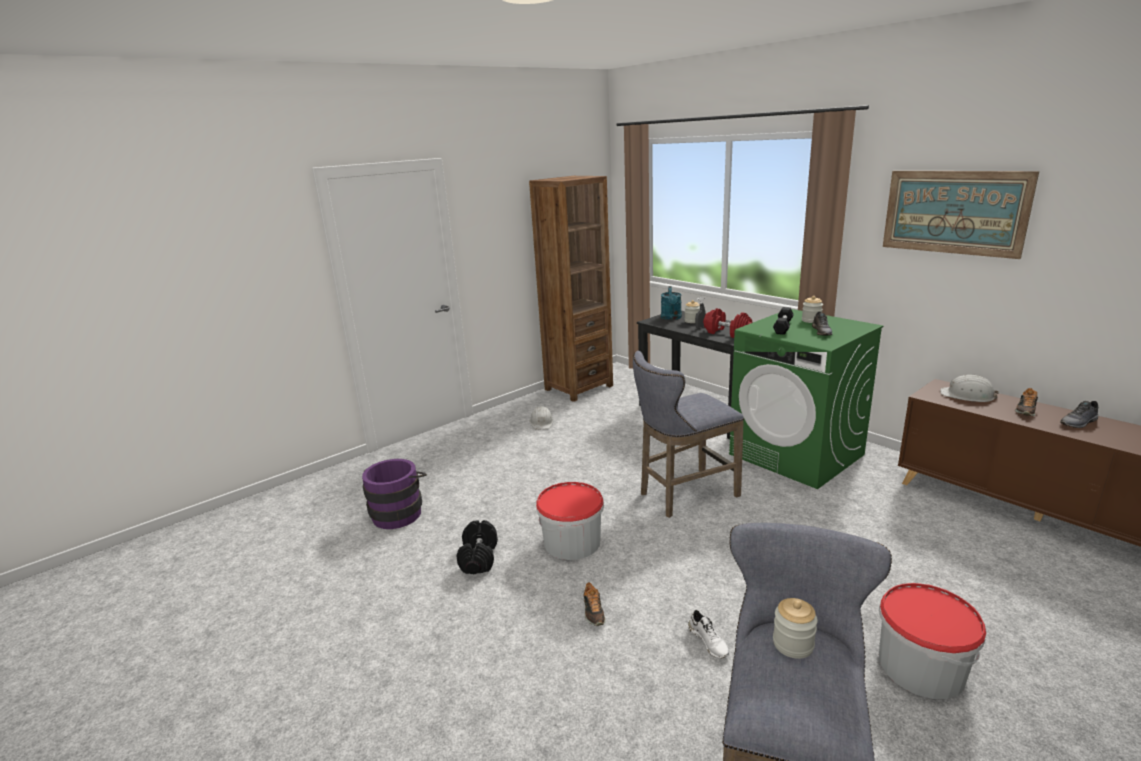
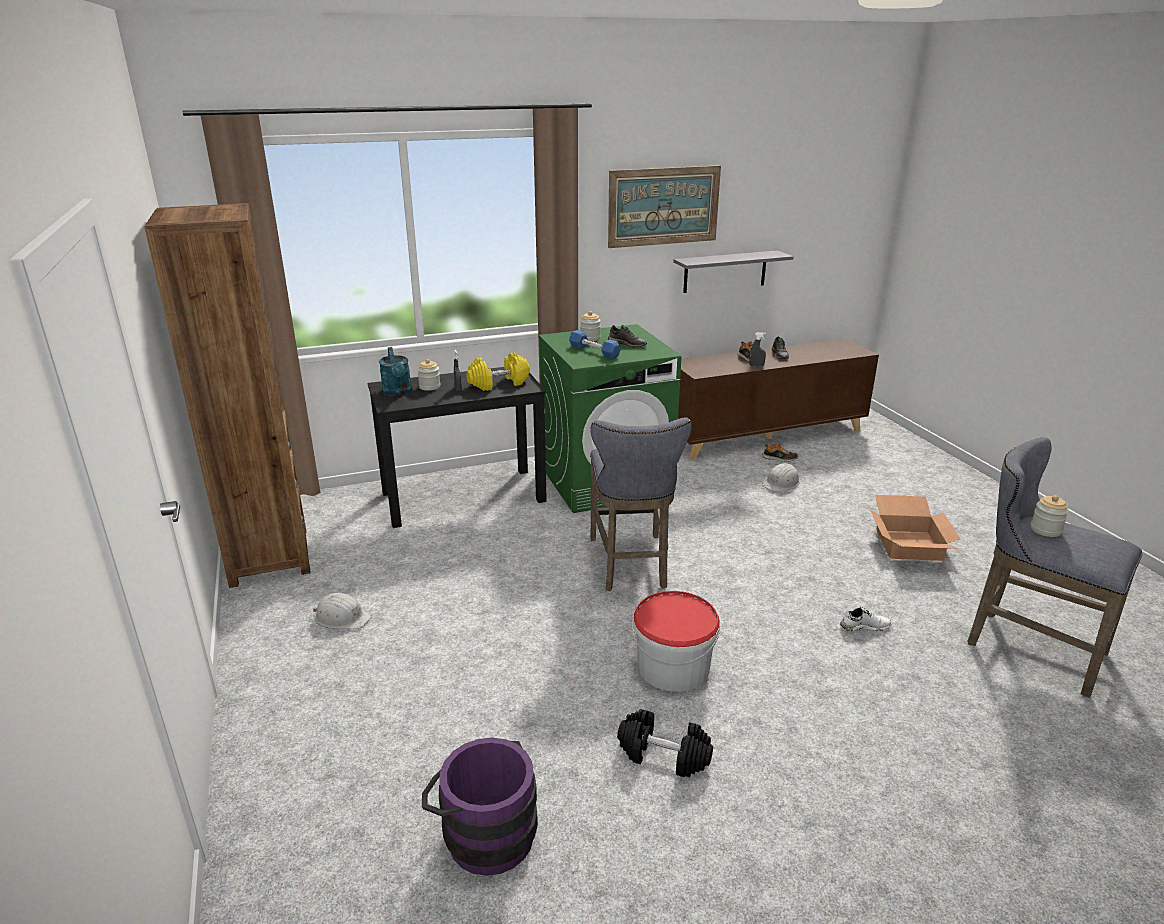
camera: 70 degrees left, 5 degrees up
shoe [583,582,606,626] -> shoe moved to [762,442,798,462]
turquoise watering can [661,286,682,320] -> turquoise watering can turned 45 degrees clockwise [379,347,412,396]
red dumbbell [703,308,753,338] -> yellow dumbbell [466,352,530,391]
black dumbbell [773,307,794,335] -> blue dumbbell [569,330,621,359]
bucket [879,583,986,699] -> cardboard box [870,495,960,561]
white hard hat [940,375,999,402] -> white hard hat moved to [762,463,800,492]
none -> grey shelf [673,250,794,293]
none -> grey spray bottle [749,332,766,367]

